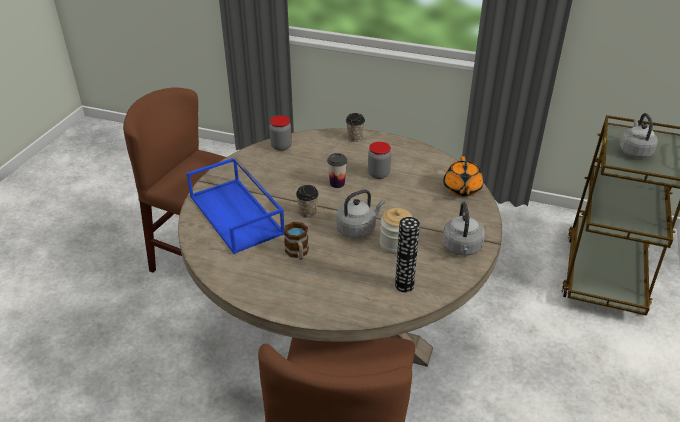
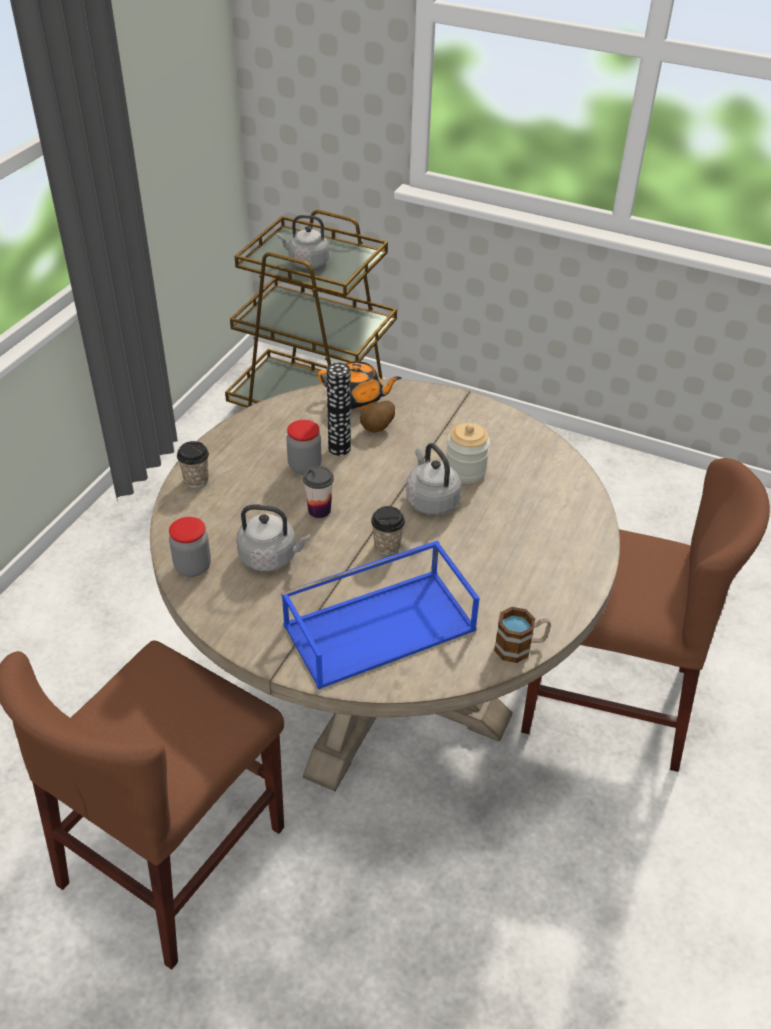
camera: 85 degrees left, 5 degrees up
mug [284,222,309,260] -> mug moved to [494,607,551,663]
vase [395,217,420,292] -> vase moved to [327,363,351,456]
grey kettle [443,202,485,256] -> grey kettle moved to [237,504,310,571]
none -> potato [360,401,395,433]

